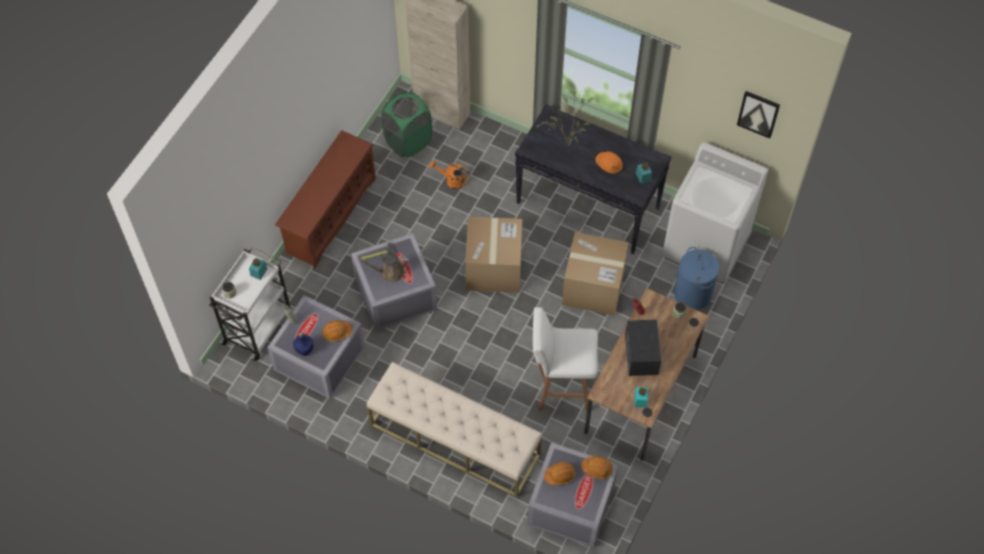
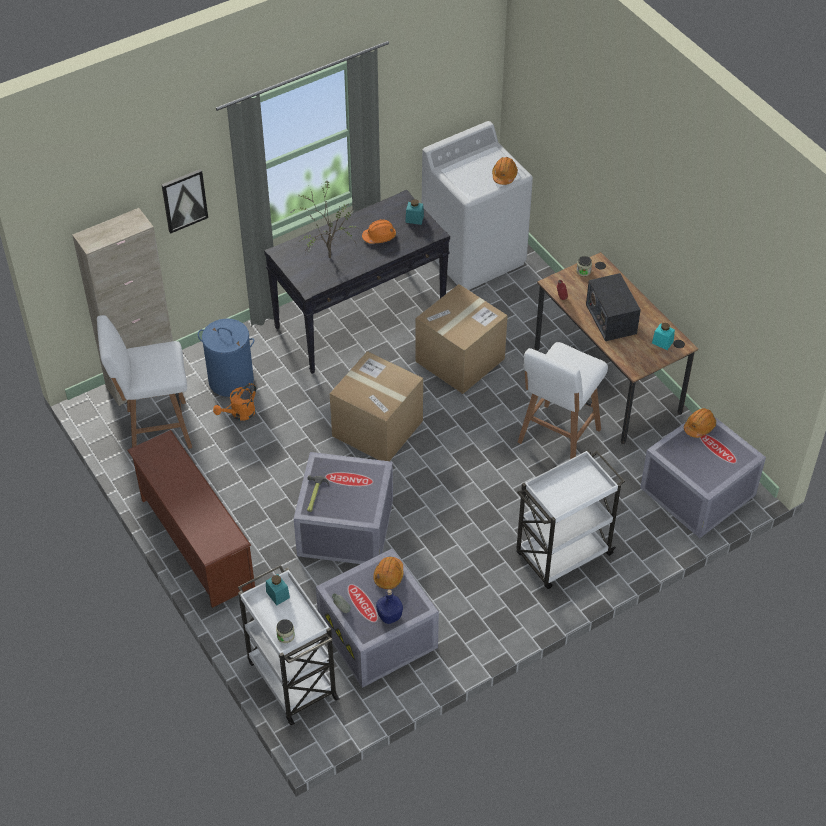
camera: 60 degrees left, 10 degrees down
brown watering can [358,254,409,282] -> none
beige bench [367,362,542,497] -> white cart [516,449,625,589]
green laundry basket [381,92,432,157] -> white stool [97,315,192,449]
orange hard hat [544,462,575,486] -> orange hard hat moved to [492,157,518,185]
radio [625,320,661,376] -> radio turned 45 degrees clockwise [586,273,641,341]
blue laundry basket [674,247,719,310] -> blue laundry basket moved to [198,318,254,397]
picture [737,91,780,138] -> picture moved to [162,169,208,233]

